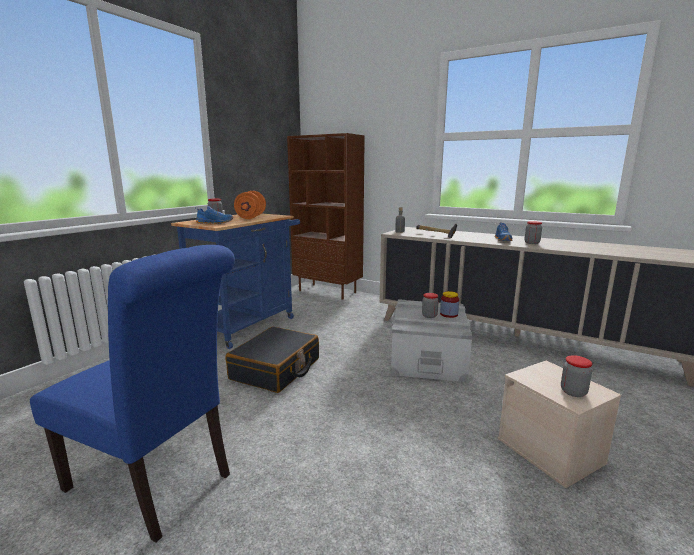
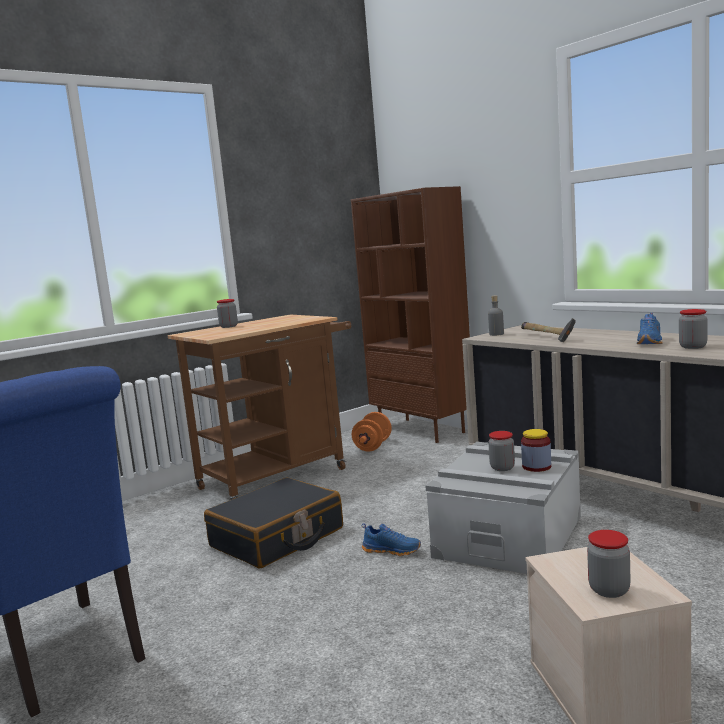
camera: 20 degrees right, 5 degrees down
blue cart [171,214,300,349] -> brown cart [168,315,351,500]
blue shoe [195,206,233,224] -> blue shoe moved to [361,523,421,556]
orange dumbbell [234,191,266,219] -> orange dumbbell moved to [352,412,392,452]

